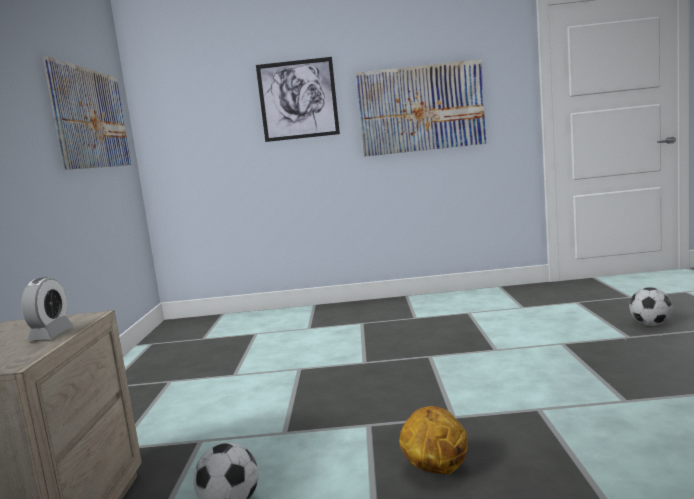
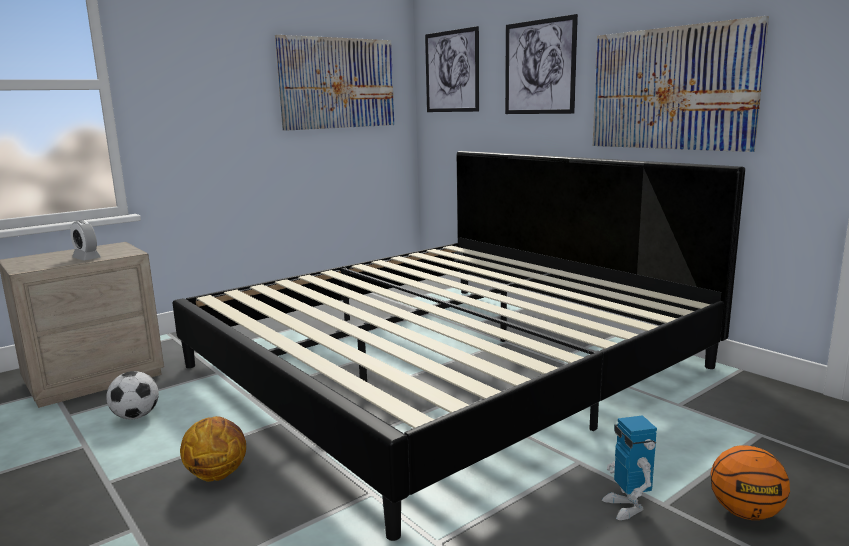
camera: 50 degrees right, 5 degrees up
alarm clock [21,277,74,341] -> alarm clock turned 75 degrees clockwise [70,220,101,261]
football [629,287,673,326] -> basketball [710,445,790,520]
none -> bed [172,151,745,541]
none -> picture [425,26,479,112]
none -> toy robot [602,415,657,520]

